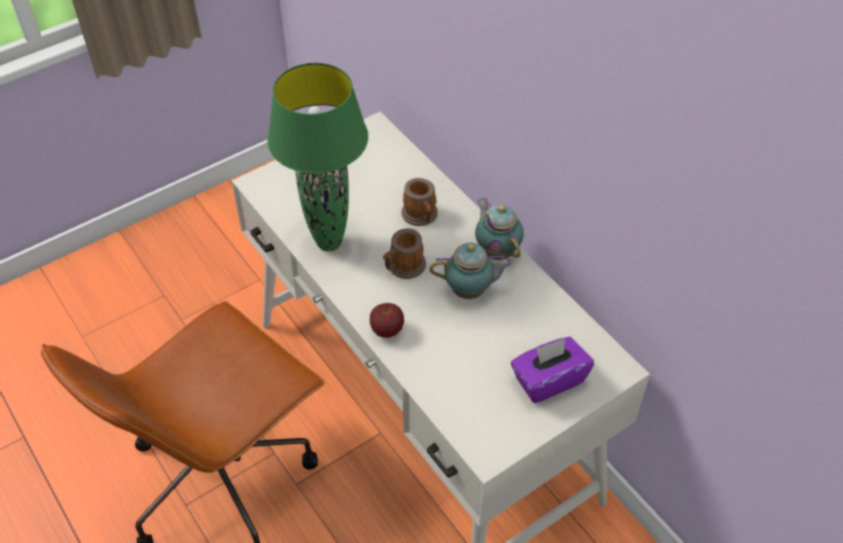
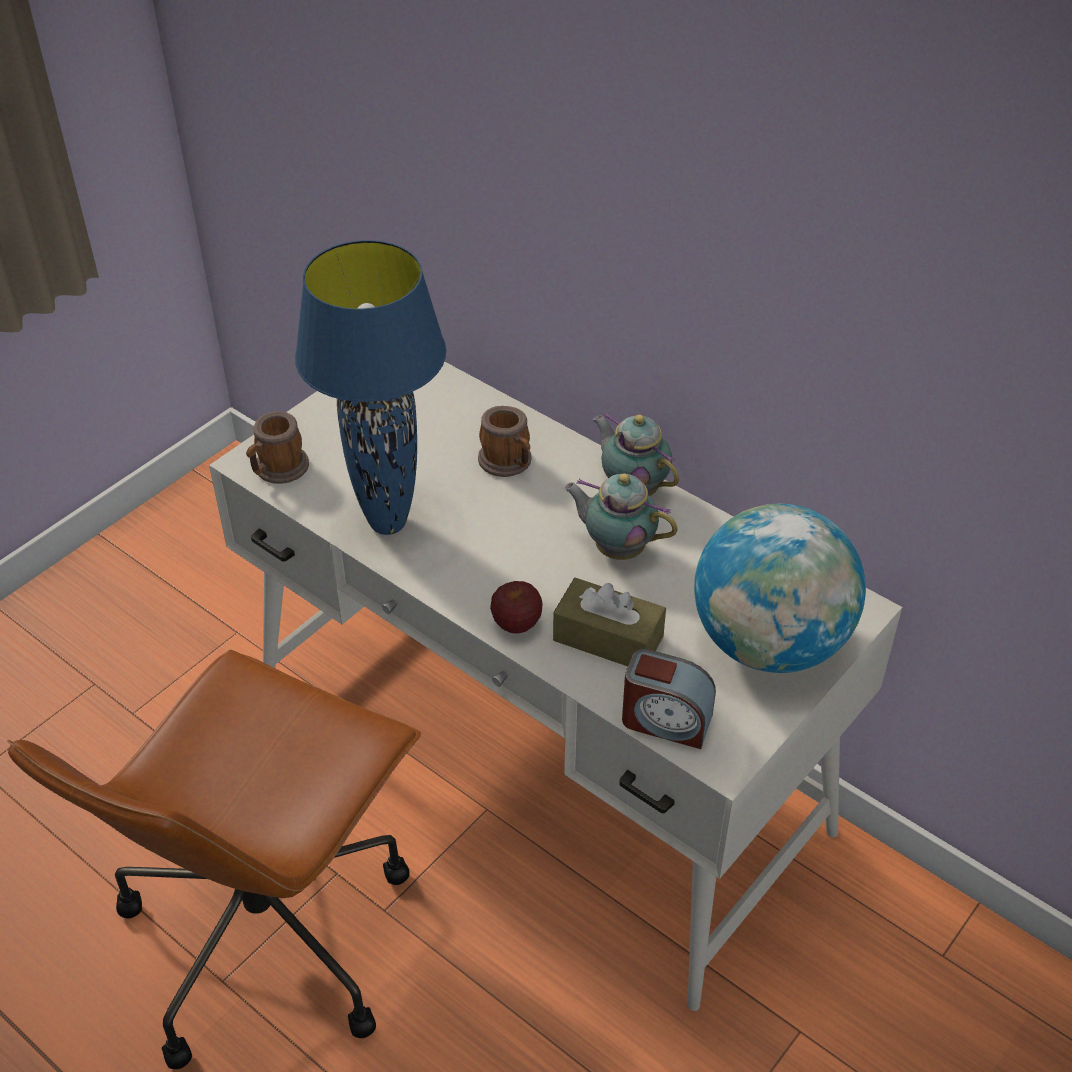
camera: 15 degrees left, 5 degrees down
green table lamp [268,63,368,251] -> blue table lamp [295,240,446,535]
mug [383,228,426,279] -> mug moved to [246,411,309,484]
teapot [430,243,514,299] -> teapot turned 135 degrees counterclockwise [564,473,677,560]
purple tissue box [511,337,594,403] -> globe [694,504,866,673]
none -> brown tissue box [553,578,666,666]
none -> alarm clock [622,649,716,749]

